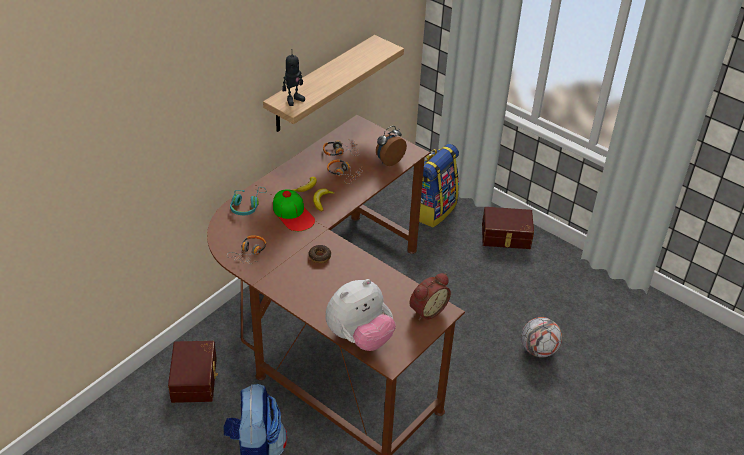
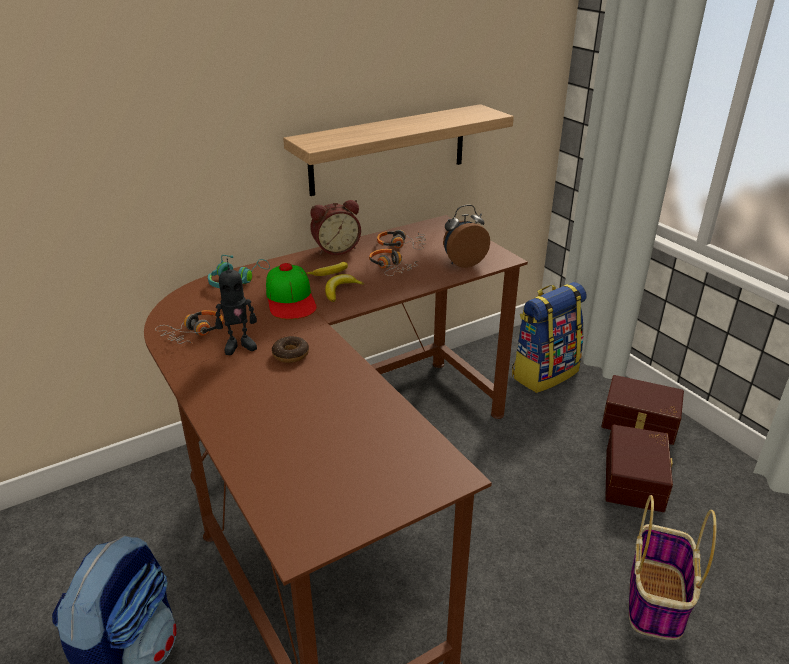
camera: 20 degrees right, 10 degrees down
brown storage box [168,341,218,403] -> brown storage box moved to [605,425,673,512]
toy robot [282,49,305,106] -> toy robot moved to [215,258,257,355]
plush toy [326,279,396,351] -> none
alarm clock [410,273,451,320] -> alarm clock moved to [310,200,361,255]
football [521,317,562,357] -> basket [629,495,717,640]

